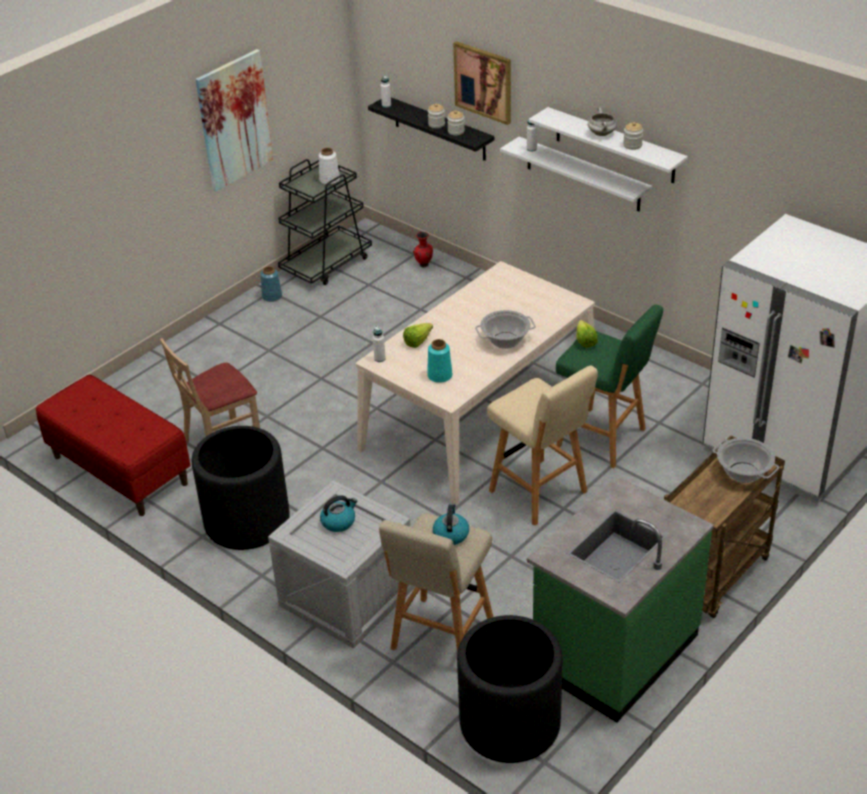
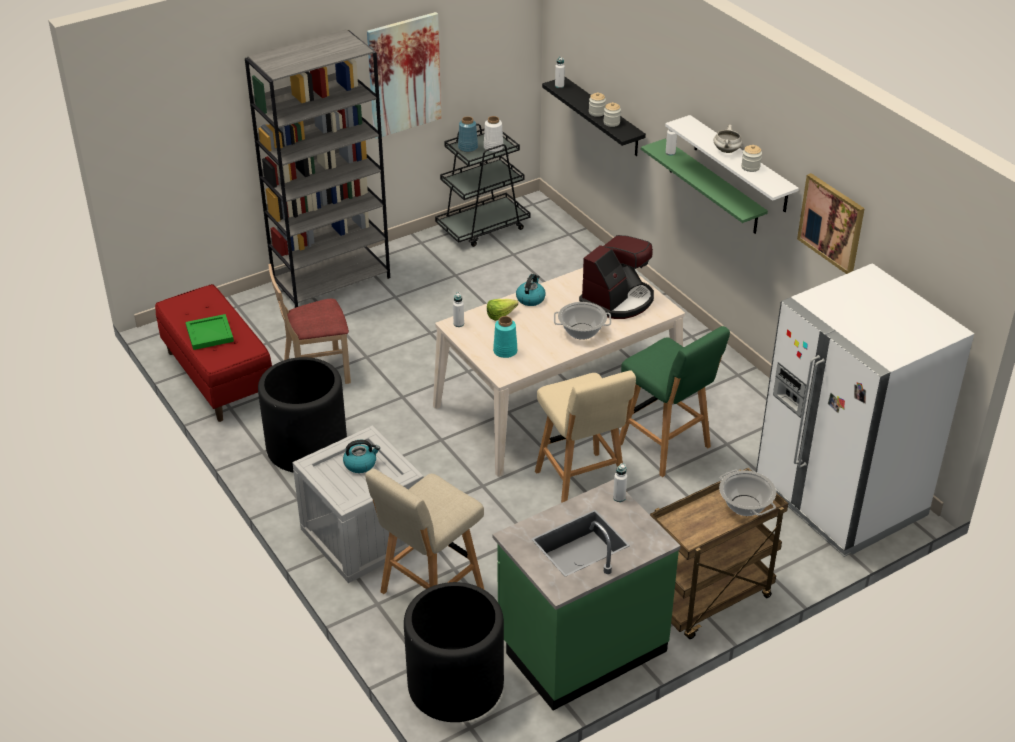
camera: 15 degrees right, 0 degrees up
blue vase [260,266,282,302] -> blue vase moved to [458,116,478,152]
red vase [413,232,433,267] -> none
kettle [433,504,469,545] -> kettle moved to [516,274,546,306]
picture [453,41,511,125] -> picture moved to [797,173,865,274]
white shelf [500,137,652,211] -> green shelf [641,139,768,234]
lettuce [576,320,598,348] -> none
none -> green tray [186,314,234,350]
none -> grey bookcase [245,29,390,308]
none -> coffee machine [579,235,654,319]
none -> white bottle [613,463,627,502]

